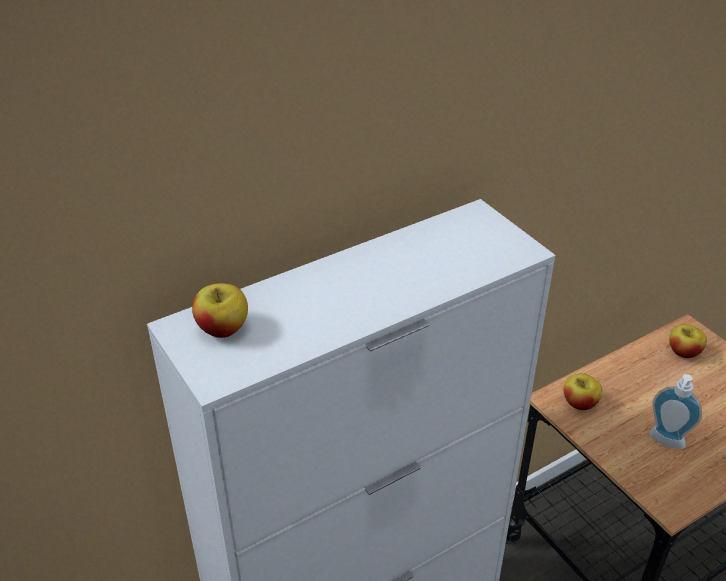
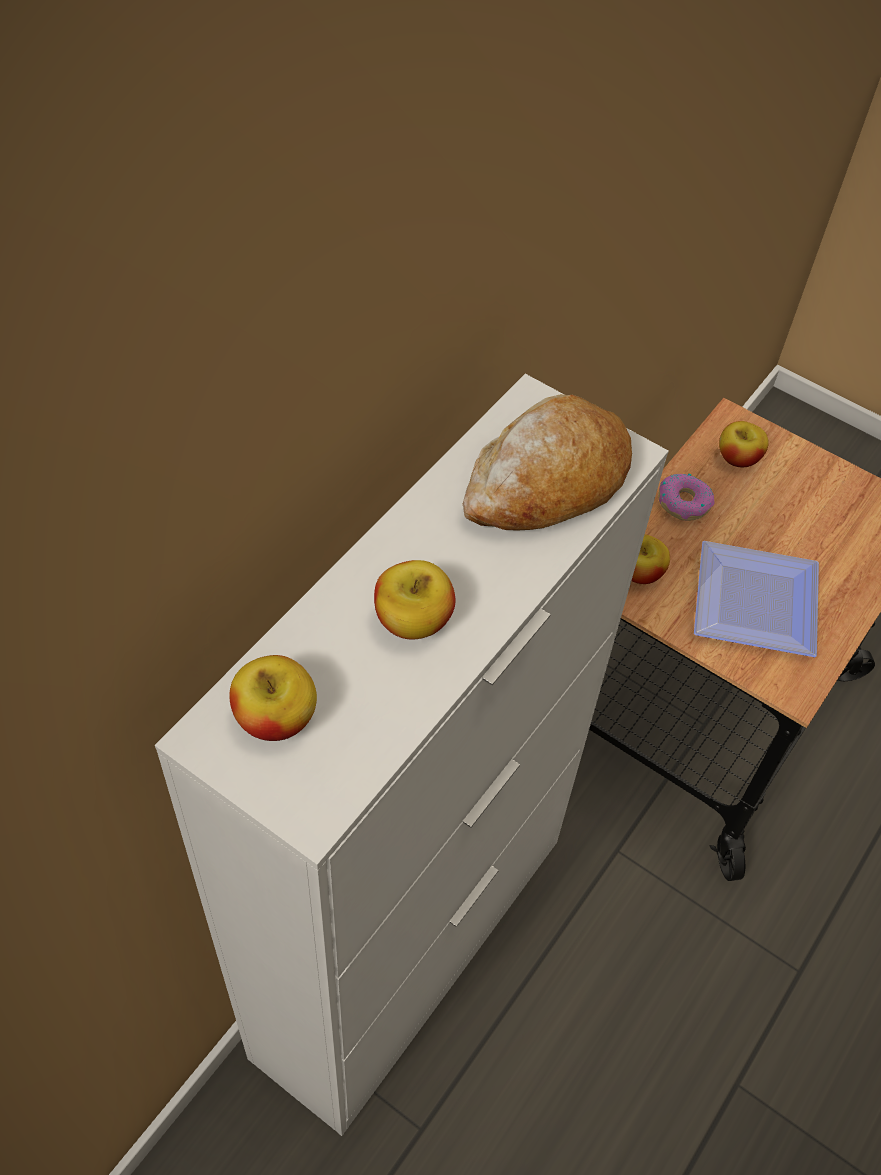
camera: 25 degrees left, 15 degrees up
soap dispenser [649,374,702,449] -> plate [694,541,819,657]
none -> apple [374,560,456,639]
none -> bread [463,394,632,530]
none -> donut [658,473,715,521]

